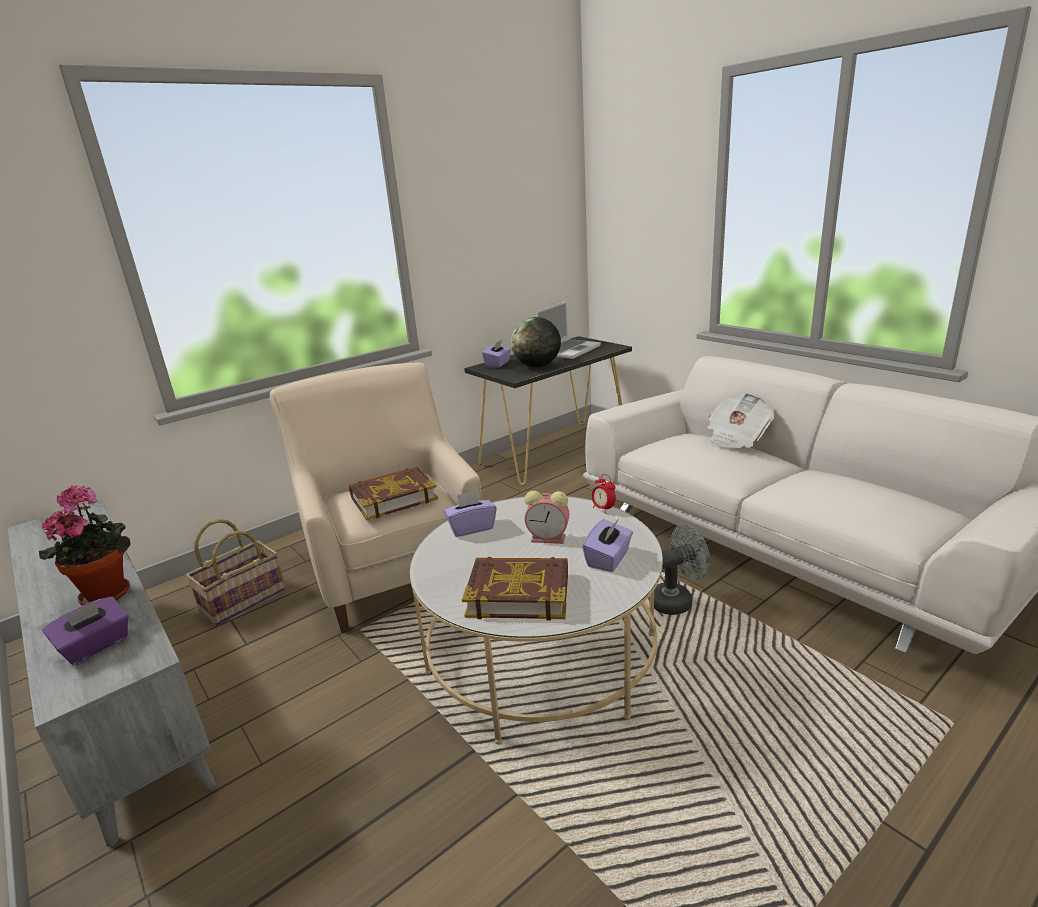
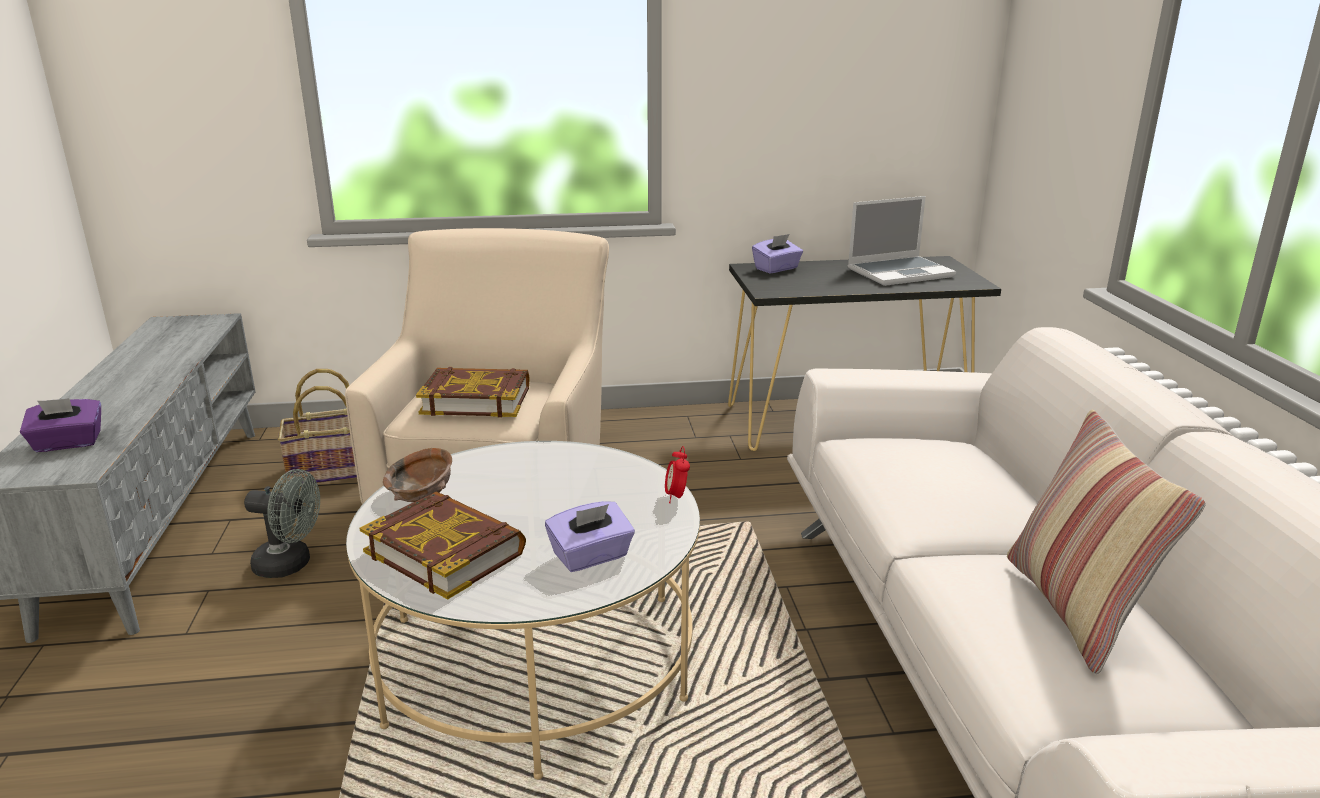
camera: 30 degrees right, 0 degrees up
potted plant [39,485,131,606] -> none
purple tissue box [444,491,497,537] -> none
globe [511,317,561,367] -> none
alarm clock [525,491,569,544] -> none
grey fan [649,525,710,615] -> grey fan moved to [244,469,320,578]
newspaper [707,393,775,448] -> none
none -> brown bowl [383,448,452,502]
none -> pillow [1007,409,1206,674]

